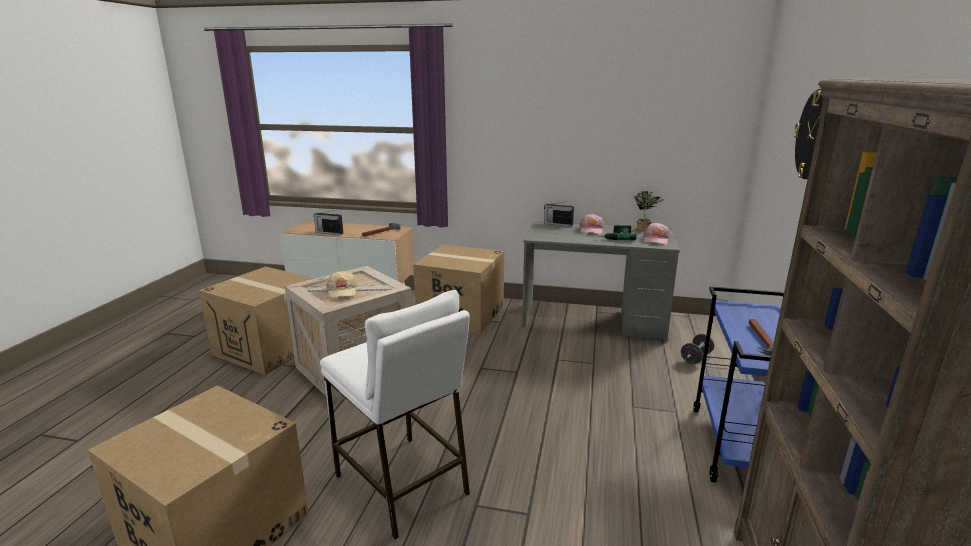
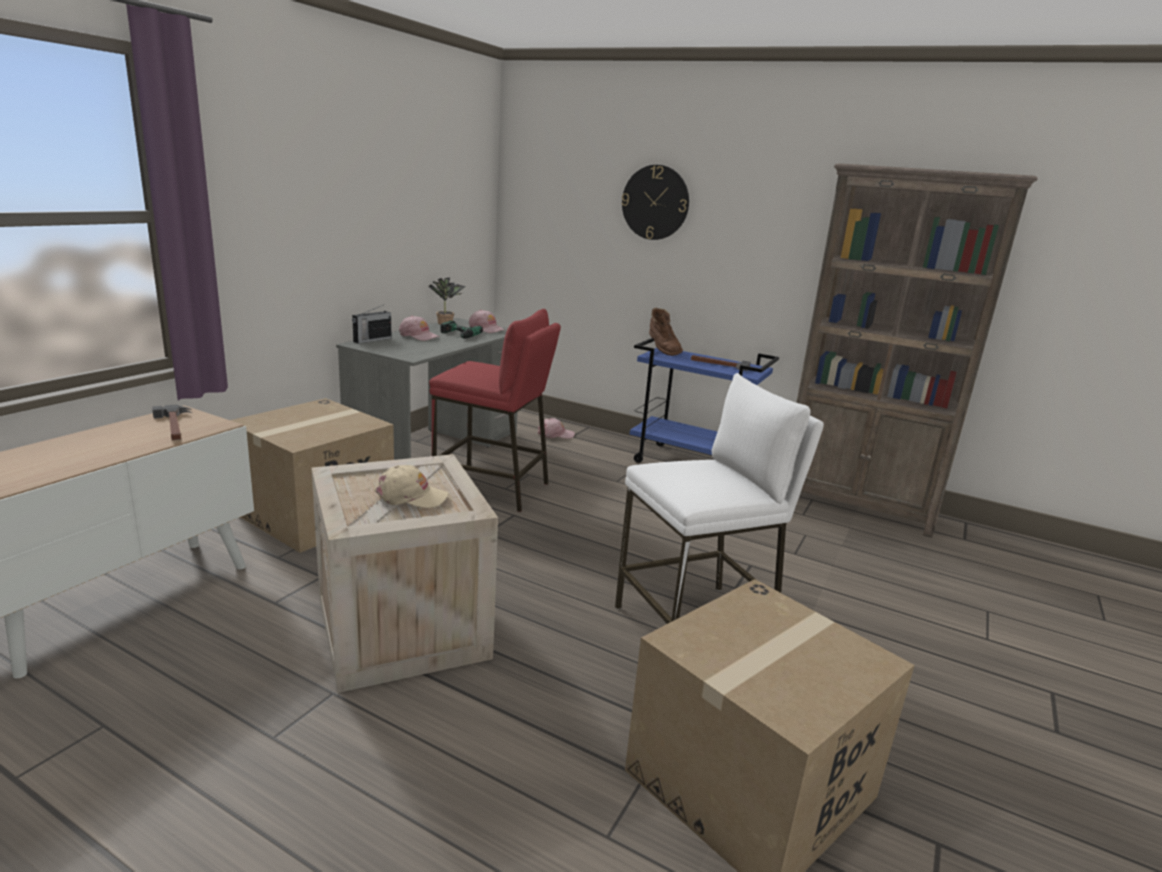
camera: 75 degrees left, 0 degrees up
cardboard box [199,266,315,375] -> none
radio [314,210,343,235] -> none
black dumbbell [681,334,714,364] -> pink cap [538,418,575,439]
none -> red stool [429,309,561,512]
none -> brown boot [649,307,683,356]

